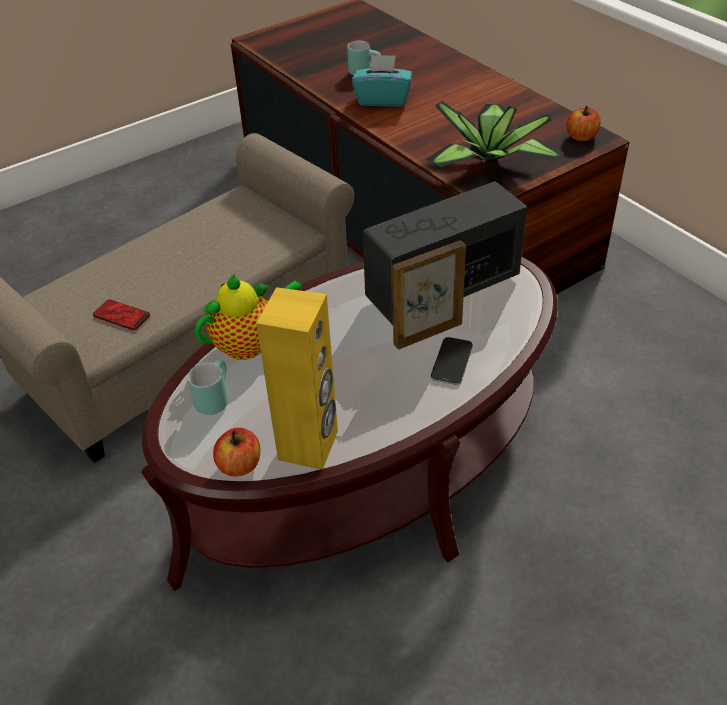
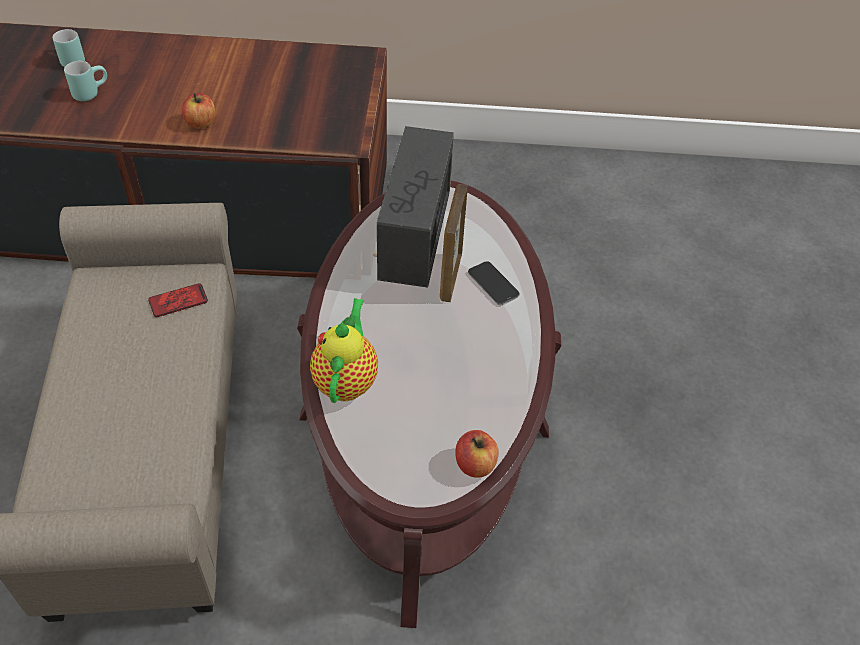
camera: 55 degrees left, 5 degrees up
phone [93,299,150,330] -> phone moved to [148,283,208,317]
turquoise mug [188,359,228,415] -> turquoise mug moved to [52,29,85,67]
yellow speaker [256,287,338,470] -> none
turquoise tissue box [352,54,412,107] -> none
potted plant [426,101,563,167] -> none
apple [567,106,601,141] -> apple moved to [182,93,215,129]

